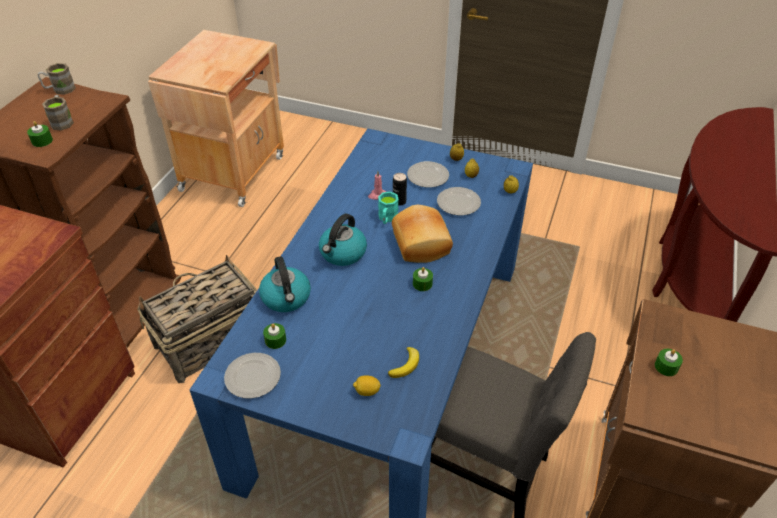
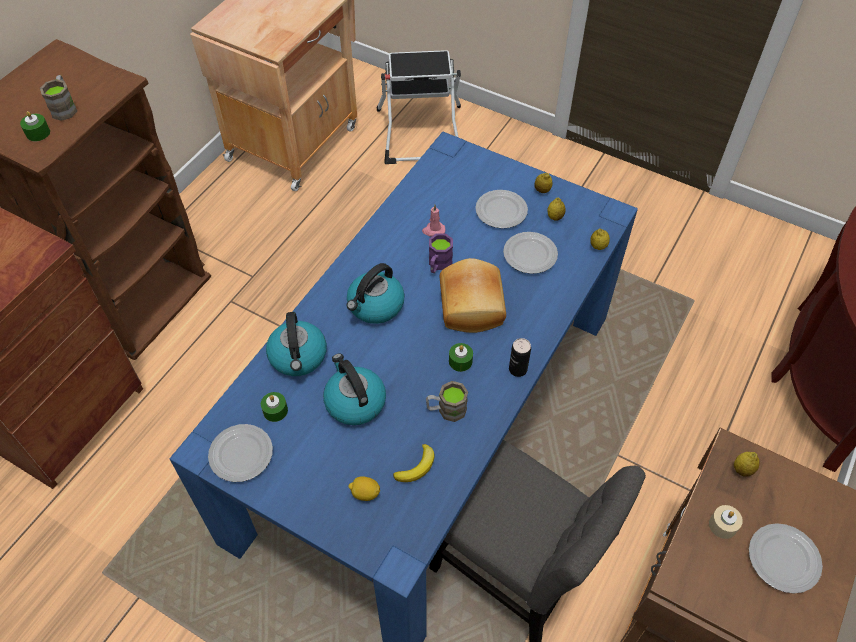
camera: 10 degrees right, 10 degrees up
brown mug [38,63,76,95] -> brown mug moved to [426,381,468,422]
basket [137,255,257,383] -> none
turquoise mug [378,191,399,224] -> purple mug [429,233,453,273]
can [393,173,407,206] -> can moved to [509,338,531,377]
green candle [655,349,683,376] -> beige candle [709,505,743,539]
none -> kettle [323,354,386,425]
none -> step ladder [377,50,461,164]
none -> lemon [734,452,760,476]
none -> plate [749,523,823,594]

